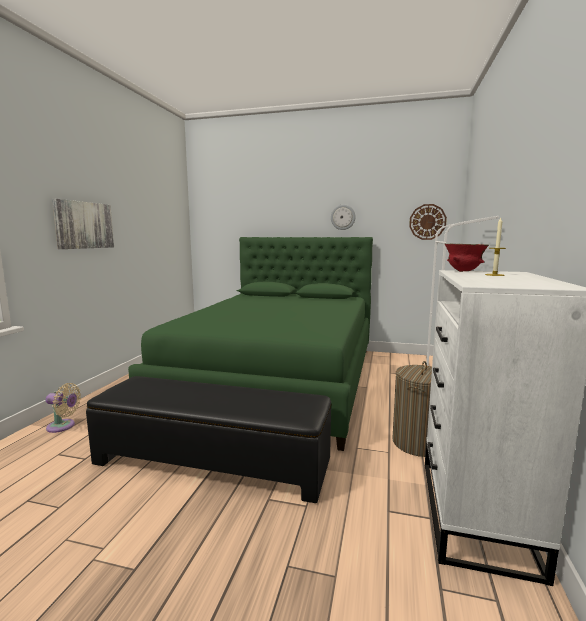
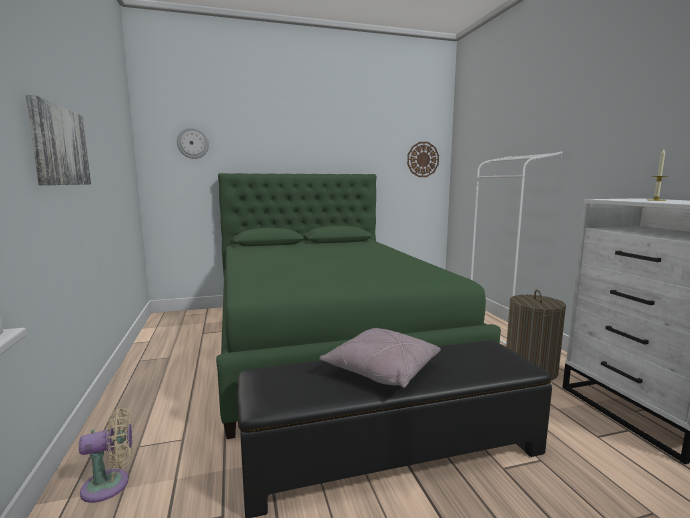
camera: 30 degrees left, 0 degrees up
wall clock [331,205,356,230] -> wall clock moved to [177,127,209,159]
red bowl [445,244,489,272] -> none
none -> purple pillow [319,328,441,388]

